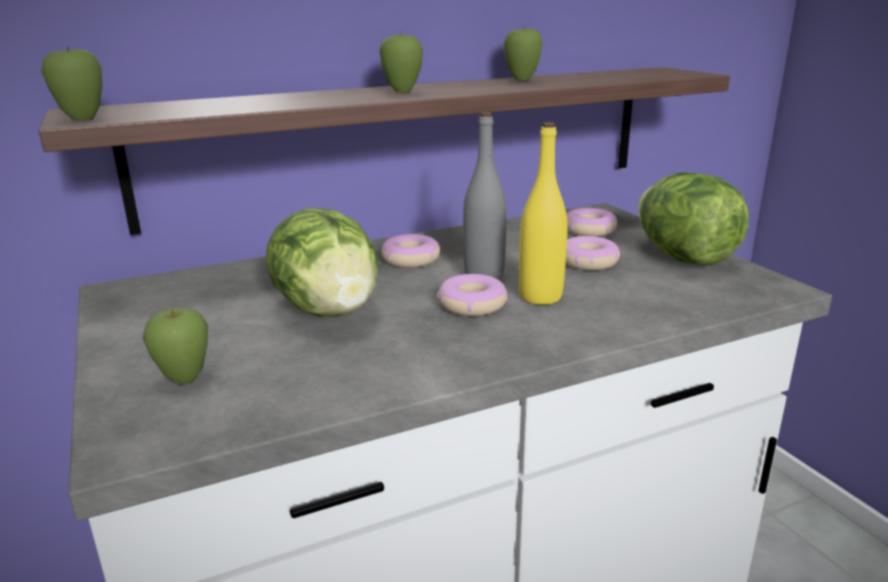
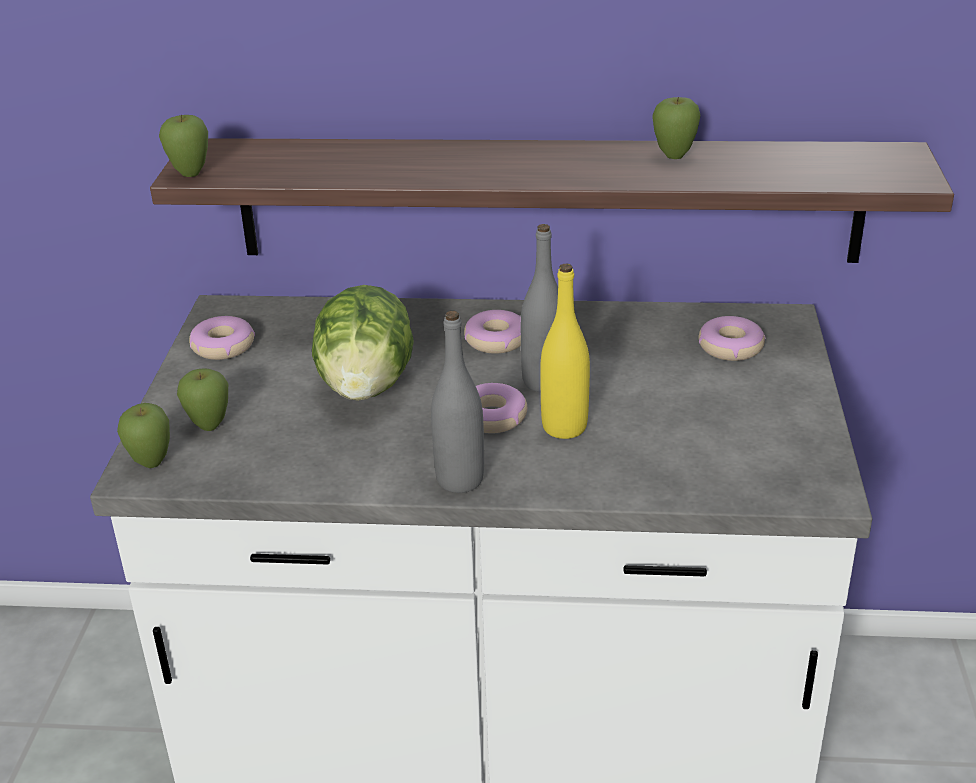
camera: 30 degrees right, 10 degrees up
apple [379,31,423,92] -> apple moved to [117,403,170,468]
donut [566,236,620,270] -> donut moved to [189,316,255,360]
lettuce [638,172,749,265] -> none
none -> grey bottle [431,311,484,493]

